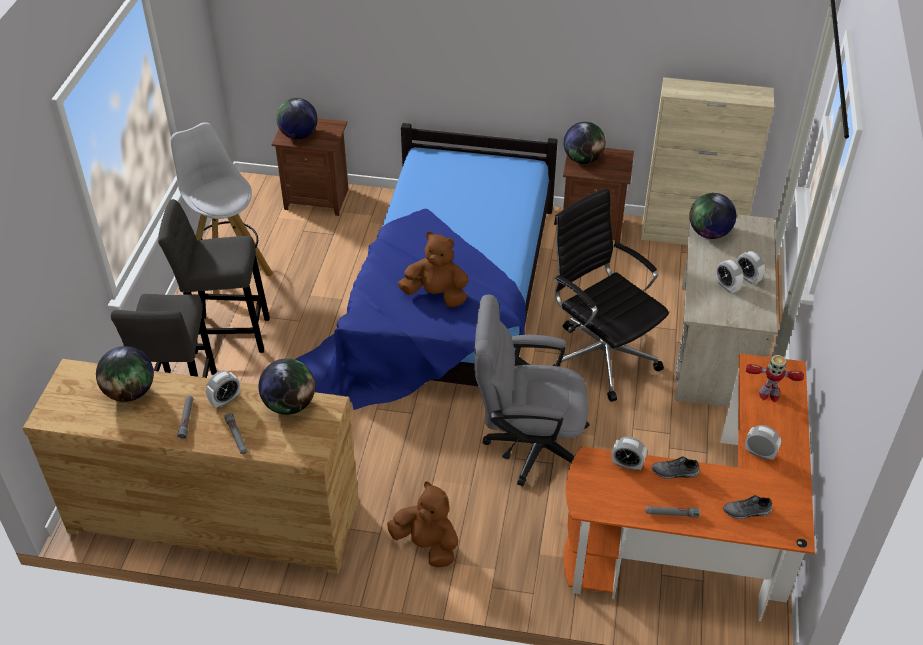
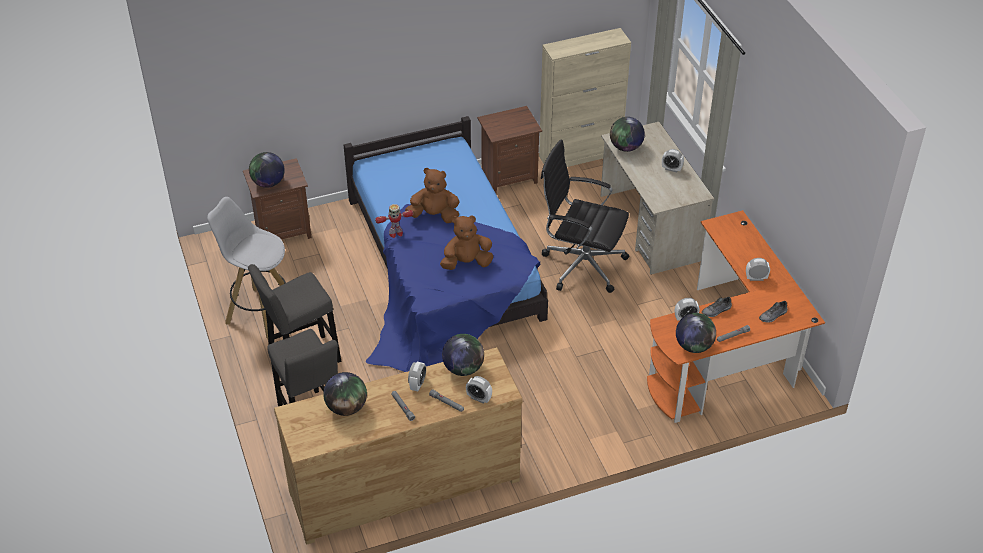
camera: 30 degrees left, 0 degrees up
brown plush toy [387,481,458,567] -> brown plush toy moved to [405,168,460,223]
grey office chair [474,295,590,486] -> none
globe [564,122,606,164] -> globe moved to [676,313,716,353]
alarm clock [716,260,744,293] -> alarm clock moved to [466,376,492,404]
toy robot [746,355,804,402] -> toy robot moved to [375,204,413,238]

